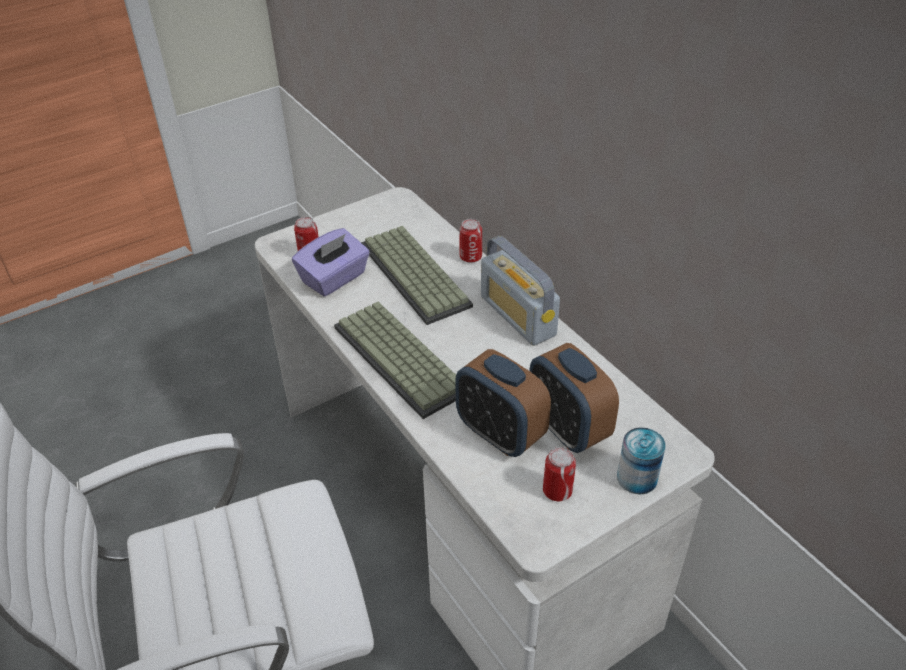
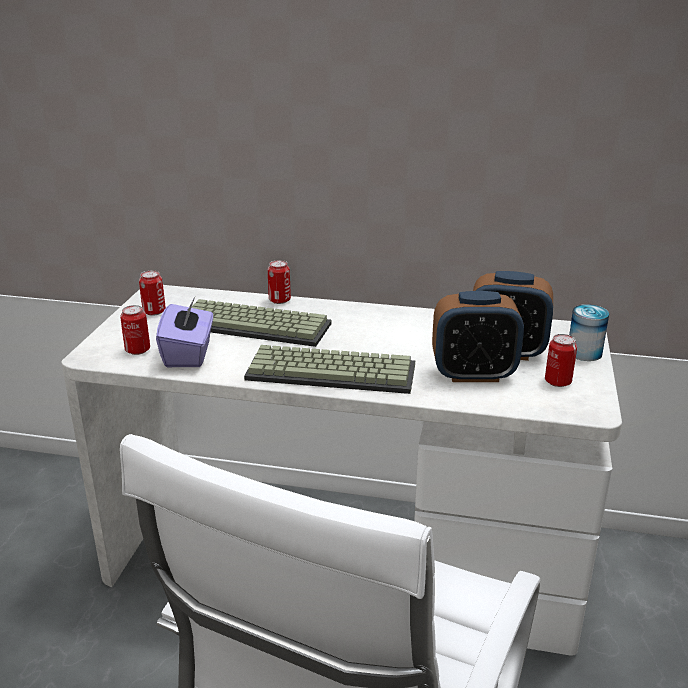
camera: 45 degrees left, 15 degrees down
radio [481,236,560,346] -> none
none -> can [139,270,166,316]

